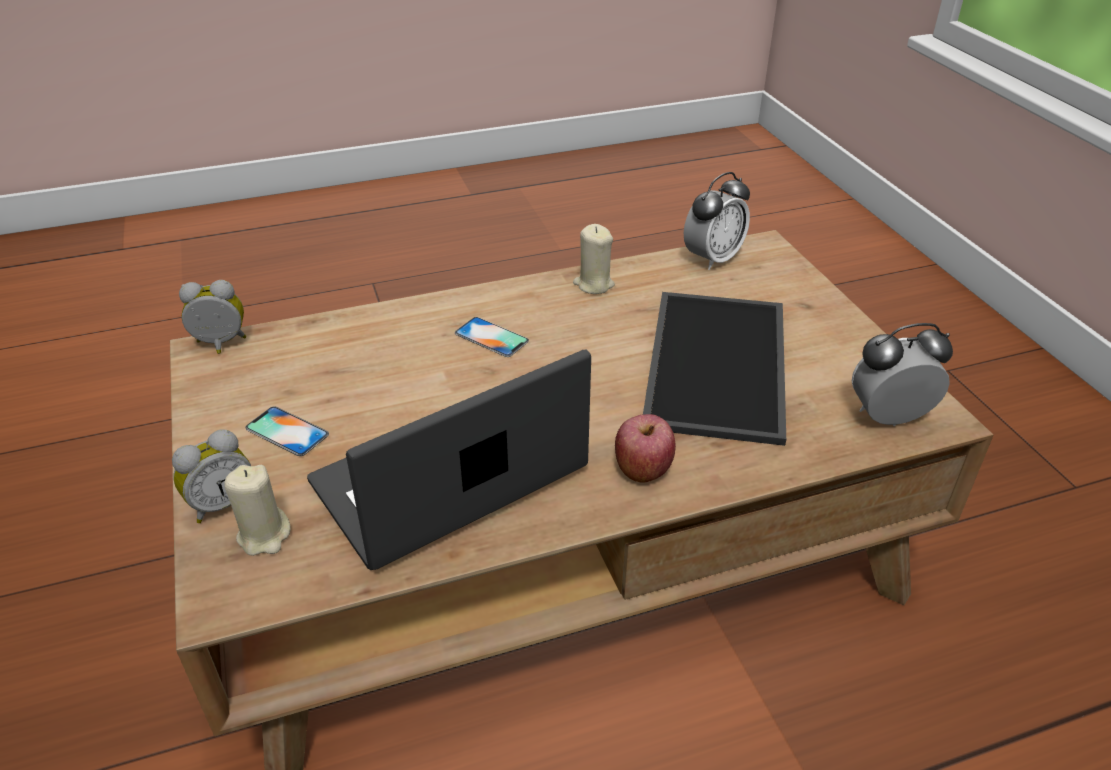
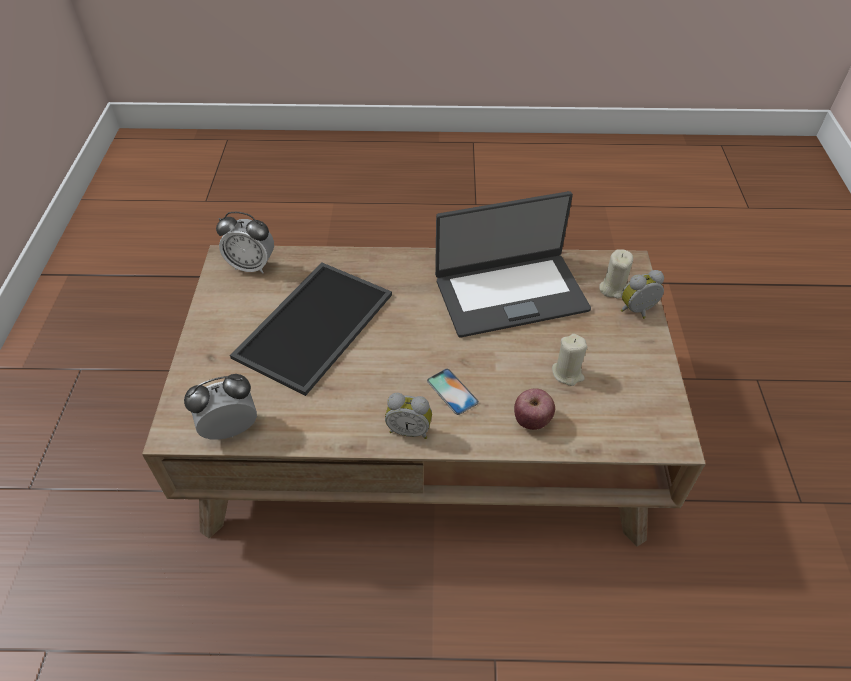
camera: 160 degrees left, 10 degrees up
alarm clock [179,280,246,354] -> alarm clock moved to [385,393,432,439]
phone [245,407,329,456] -> none
beige candle [573,224,615,294] -> beige candle moved to [552,334,587,386]
apple [615,414,676,482] -> apple moved to [514,388,555,430]

